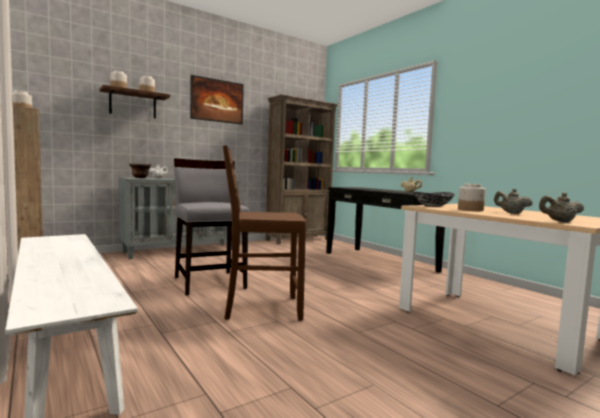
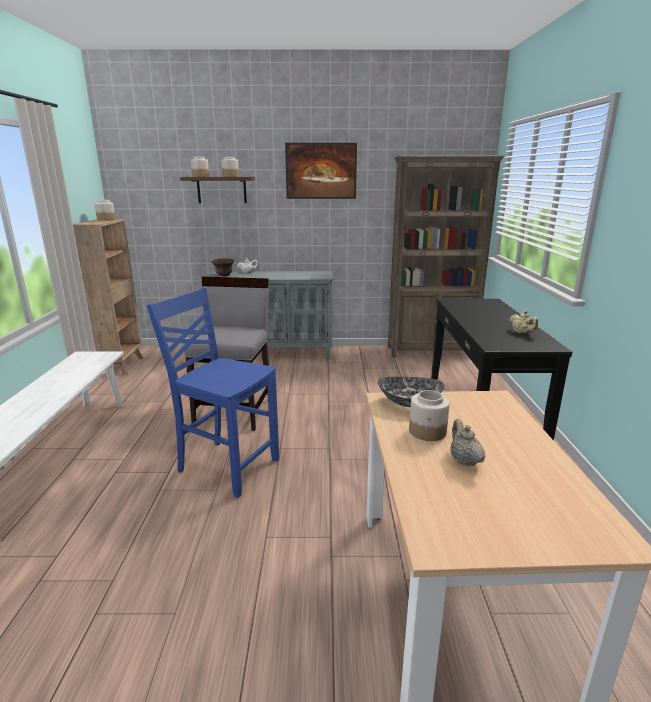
camera: 35 degrees right, 15 degrees up
brown chair [223,145,306,321] -> blue chair [146,287,279,498]
beige teapot [539,193,584,222] -> none

